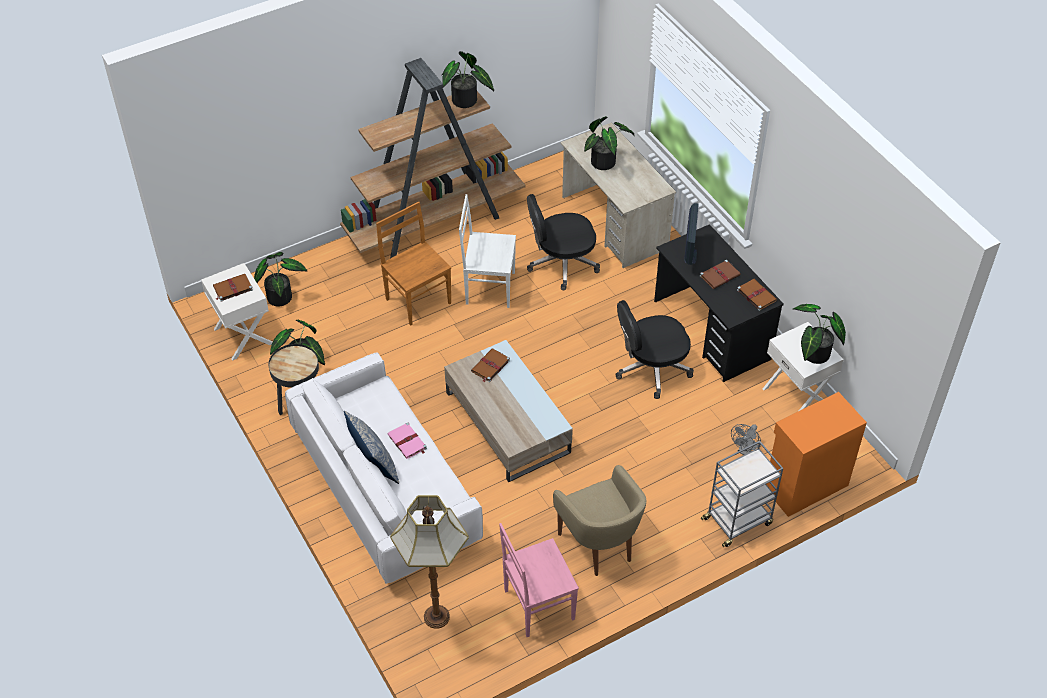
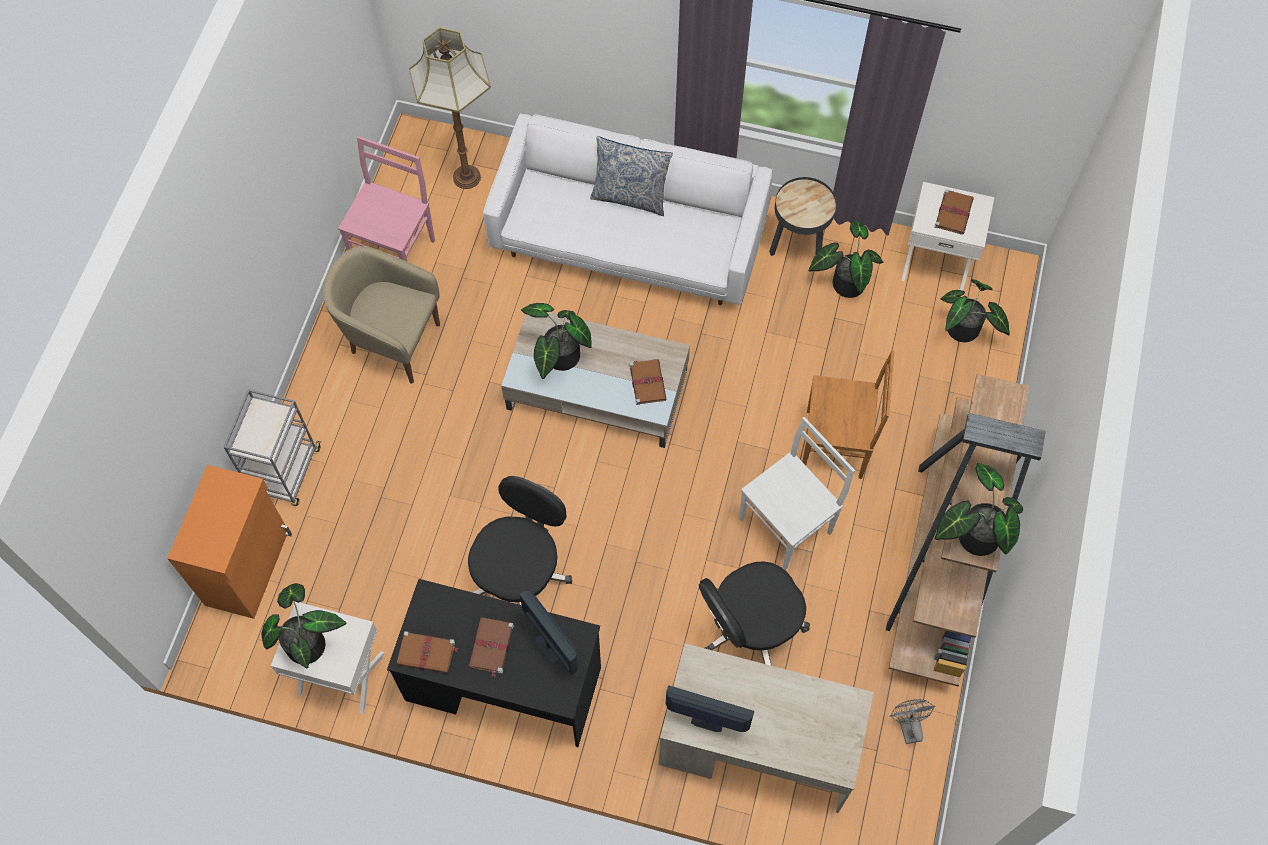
camera: 135 degrees right, 15 degrees up
pink book [388,422,427,459] -> none
black office chair [527,194,600,290] -> black office chair turned 150 degrees counterclockwise [699,561,810,666]
potted plant [584,116,635,170] -> potted plant moved to [521,303,592,379]
grey fan [731,424,761,455] -> grey fan moved to [890,699,935,744]
none -> monitor [666,686,754,732]

